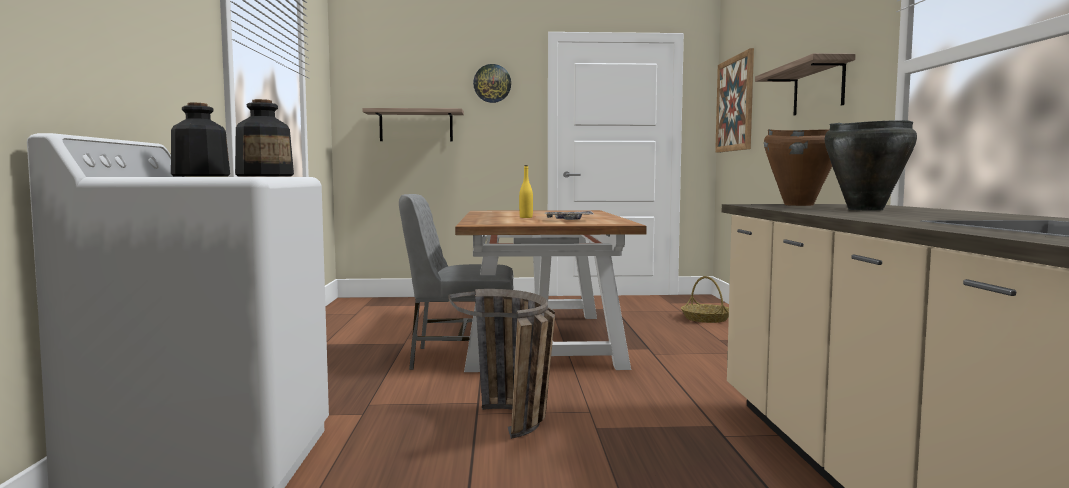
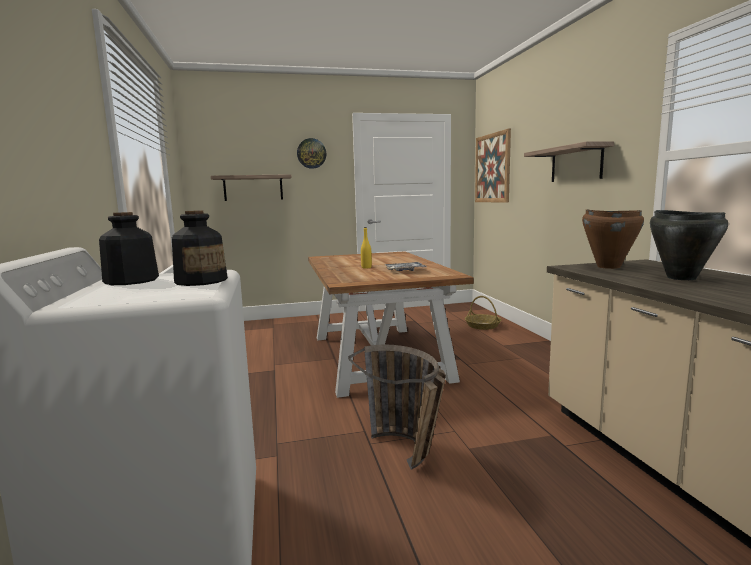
camera: 10 degrees left, 5 degrees up
grey chair [399,194,514,370] -> none

